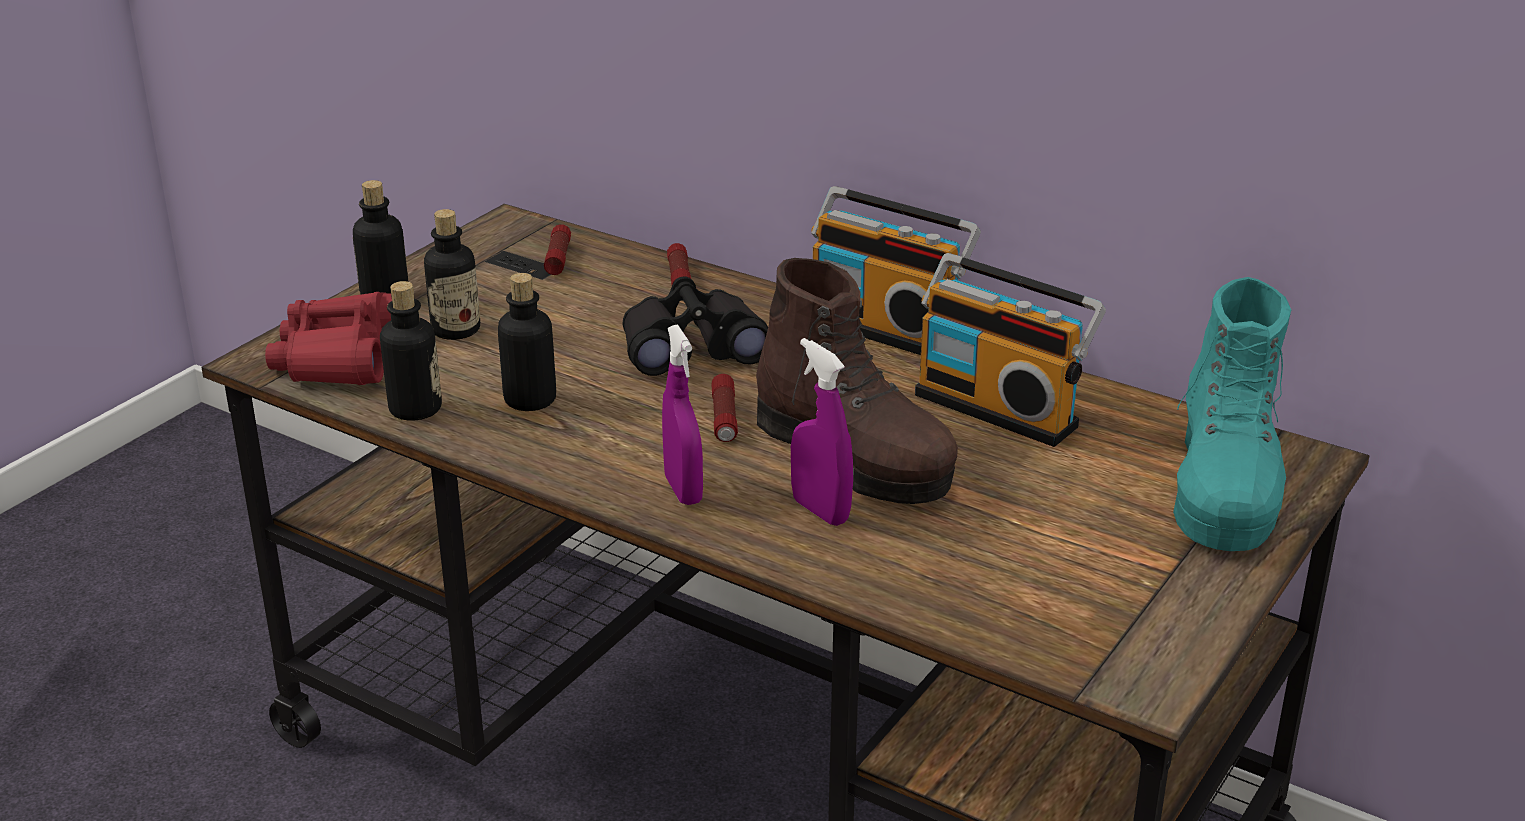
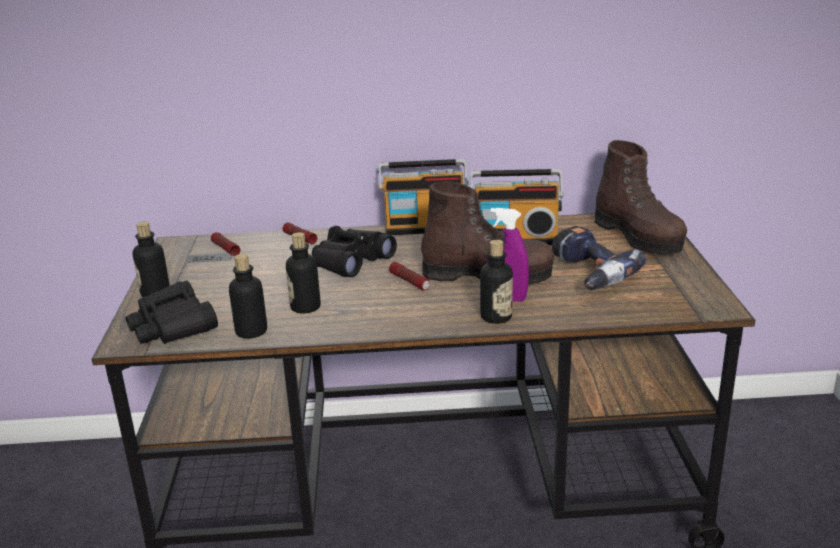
camera: 35 degrees left, 5 degrees down
red binoculars [265,292,392,385] -> black binoculars [125,280,218,344]
bottle [424,209,480,340] -> bottle moved to [480,240,513,324]
purple spray bottle [662,324,703,505] -> none
turquoise boot [1173,277,1291,551] -> brown boot [595,140,687,254]
none -> power drill [552,226,646,290]

